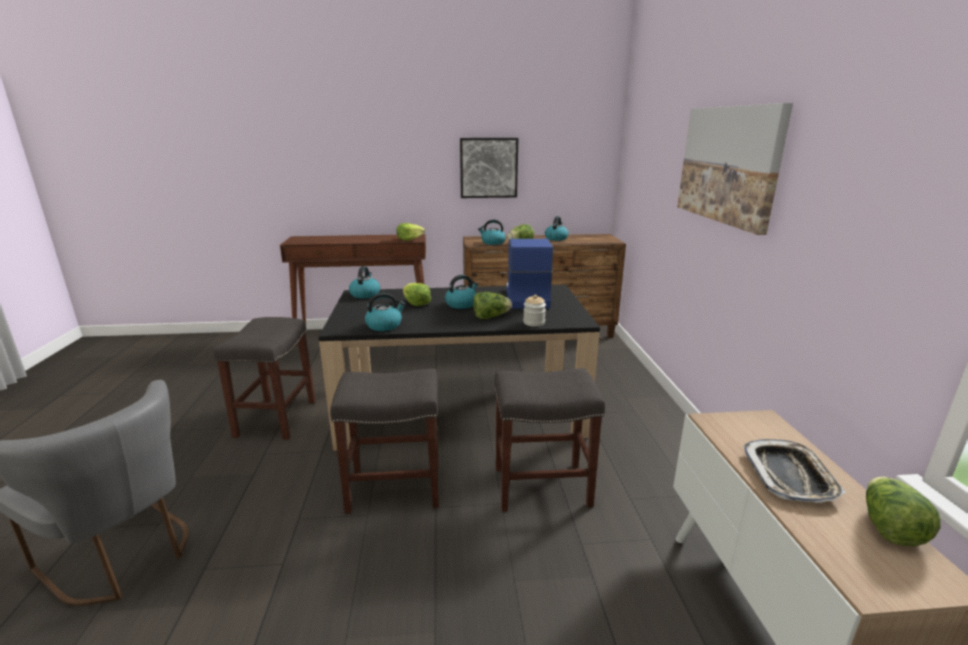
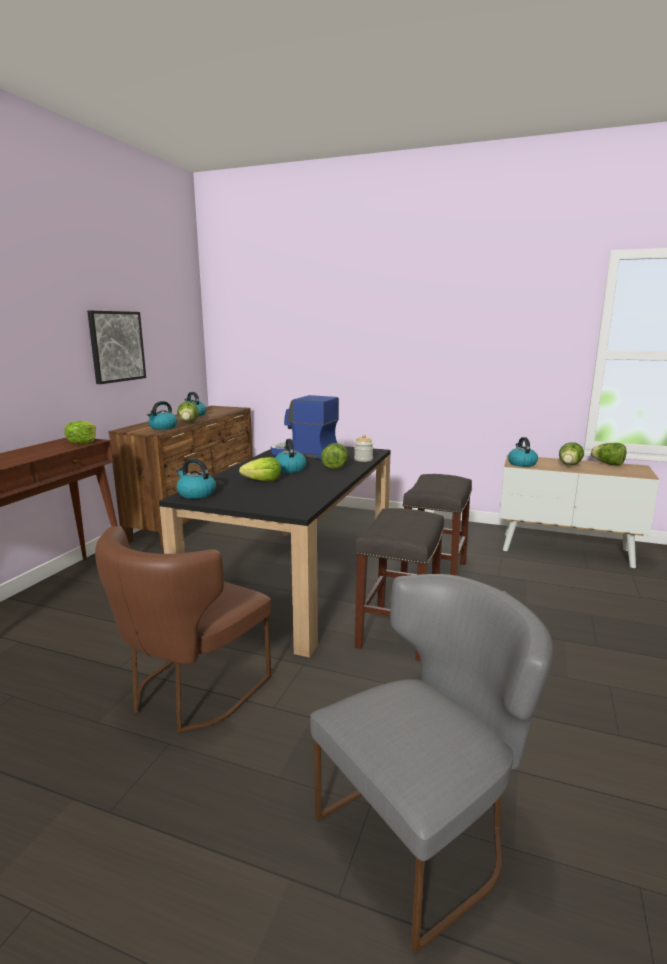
camera: 65 degrees left, 5 degrees down
grey stool [214,317,316,440] -> brown chair [95,526,271,733]
kettle [365,293,405,331] -> kettle moved to [508,437,538,467]
picture [677,103,793,235] -> none
tray [743,439,846,503] -> lettuce [559,442,584,465]

